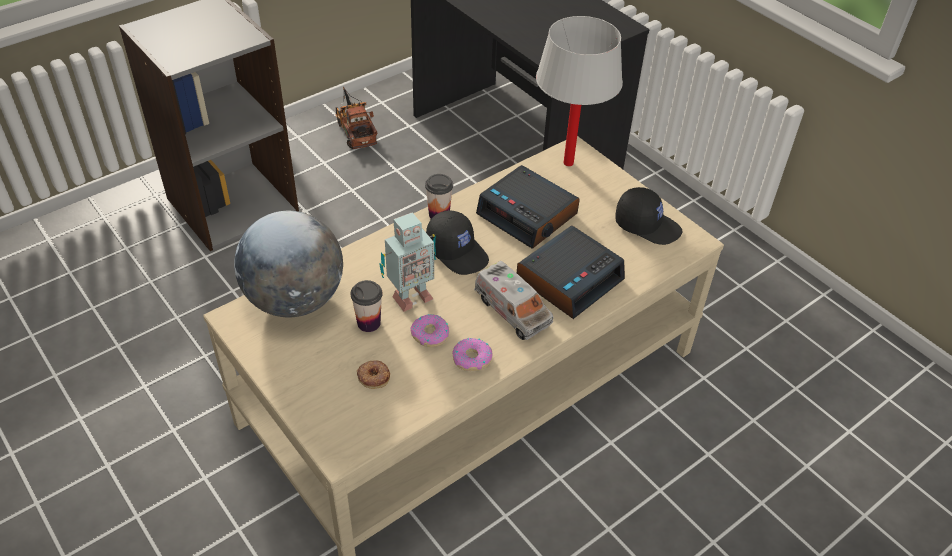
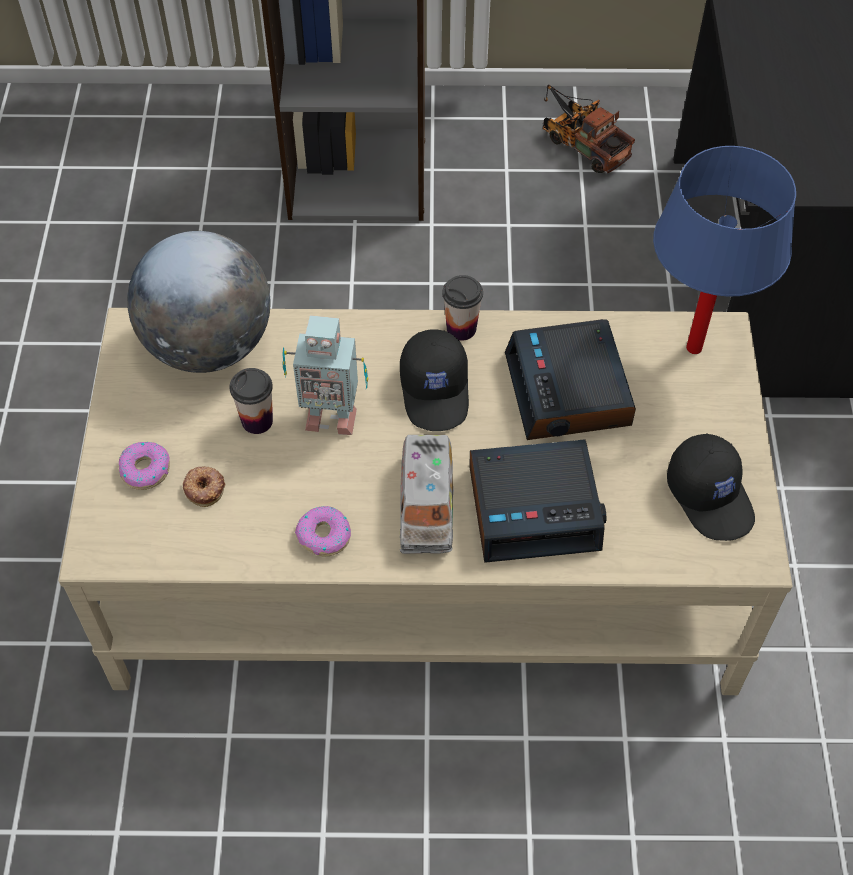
camera: 40 degrees right, 10 degrees up
toy truck [335,87,378,149] -> toy truck turned 60 degrees counterclockwise [543,85,635,173]
donut [410,314,449,347] -> donut moved to [119,442,170,490]
white table lamp [536,16,623,166] -> blue table lamp [653,146,796,354]

